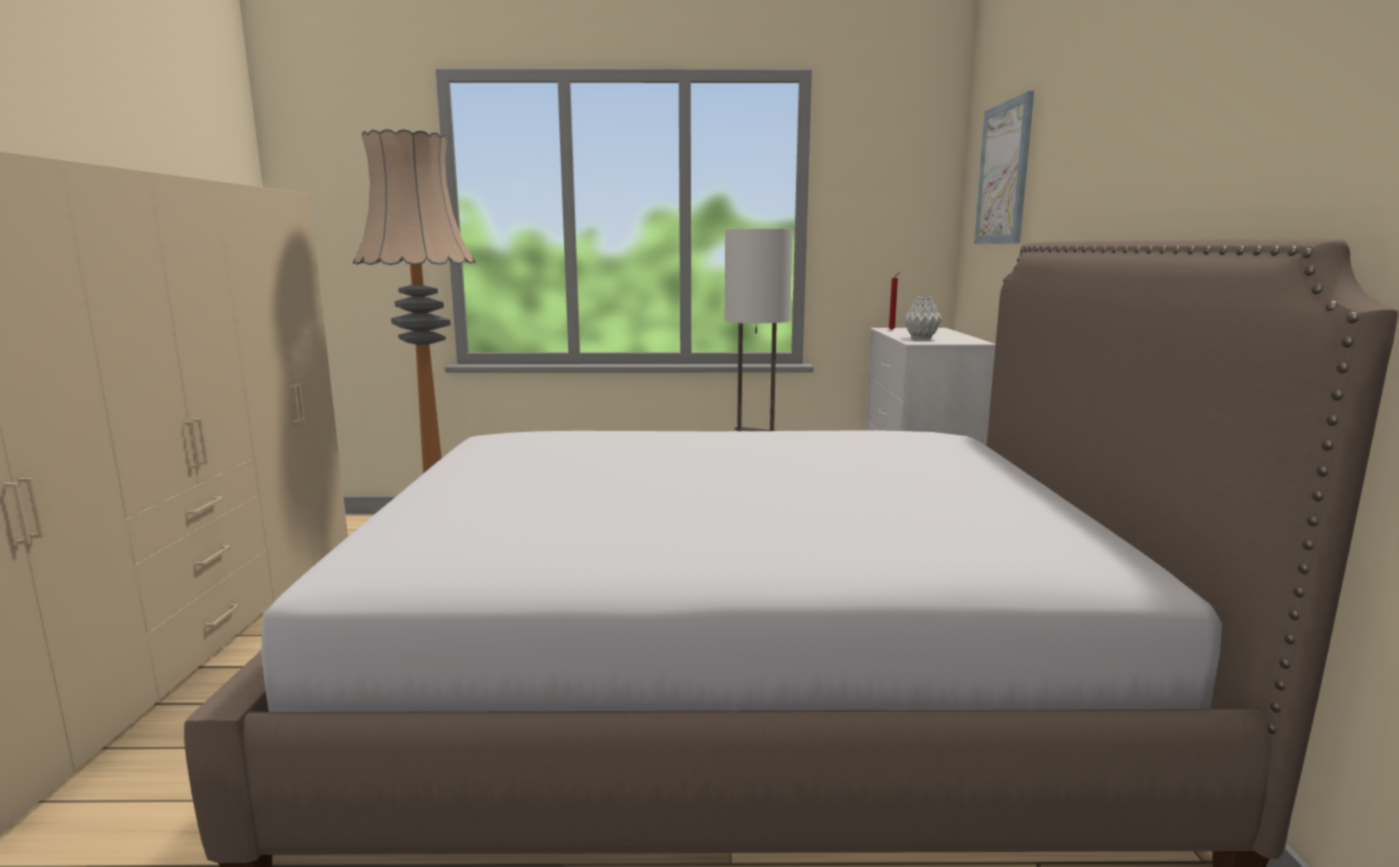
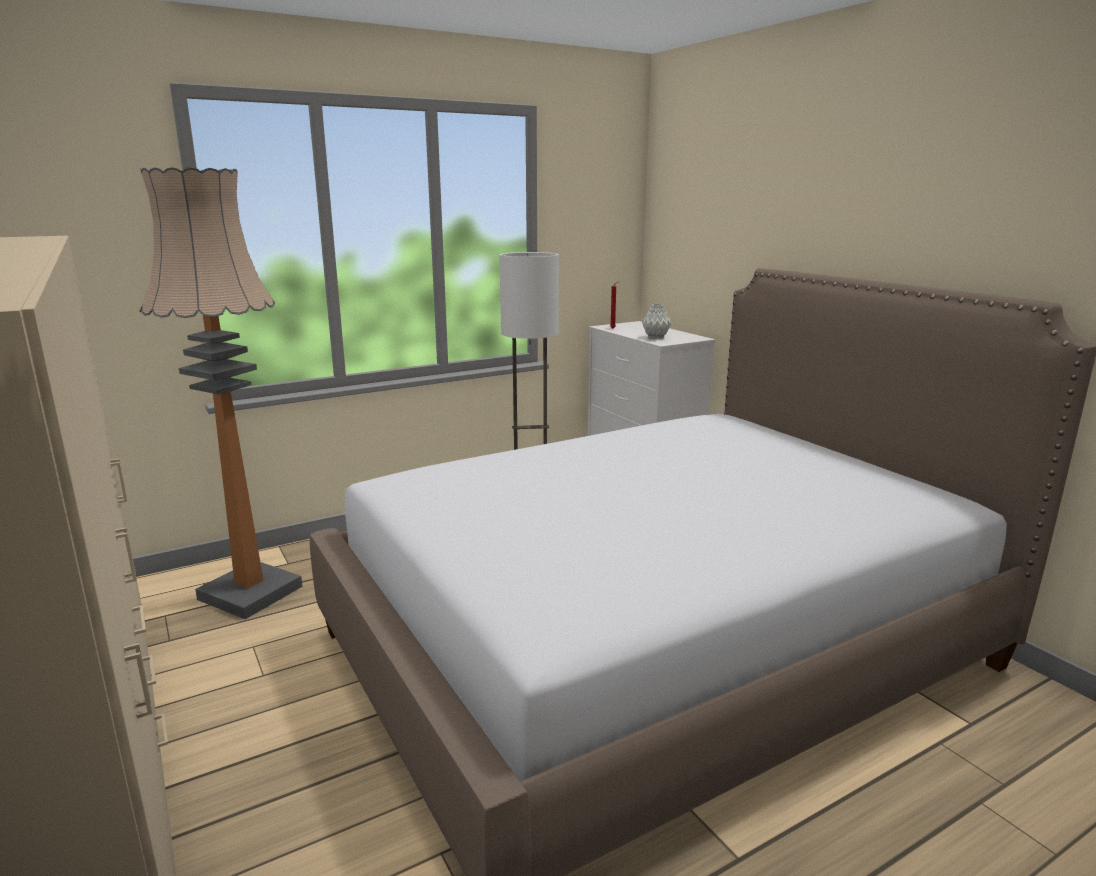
camera: 30 degrees left, 5 degrees up
picture [974,91,1034,244] -> none

